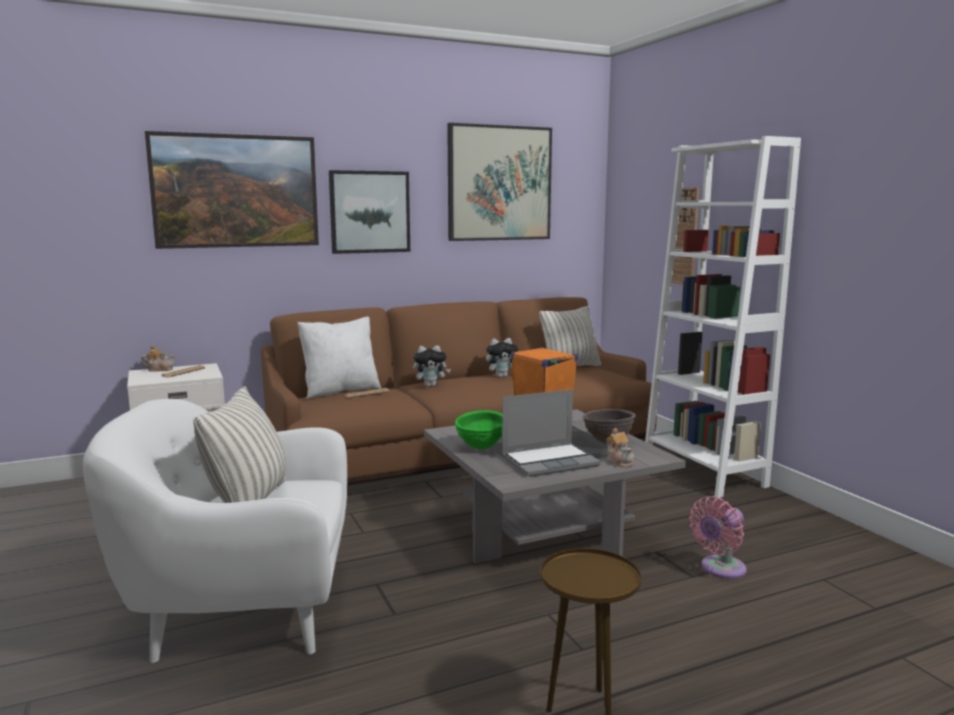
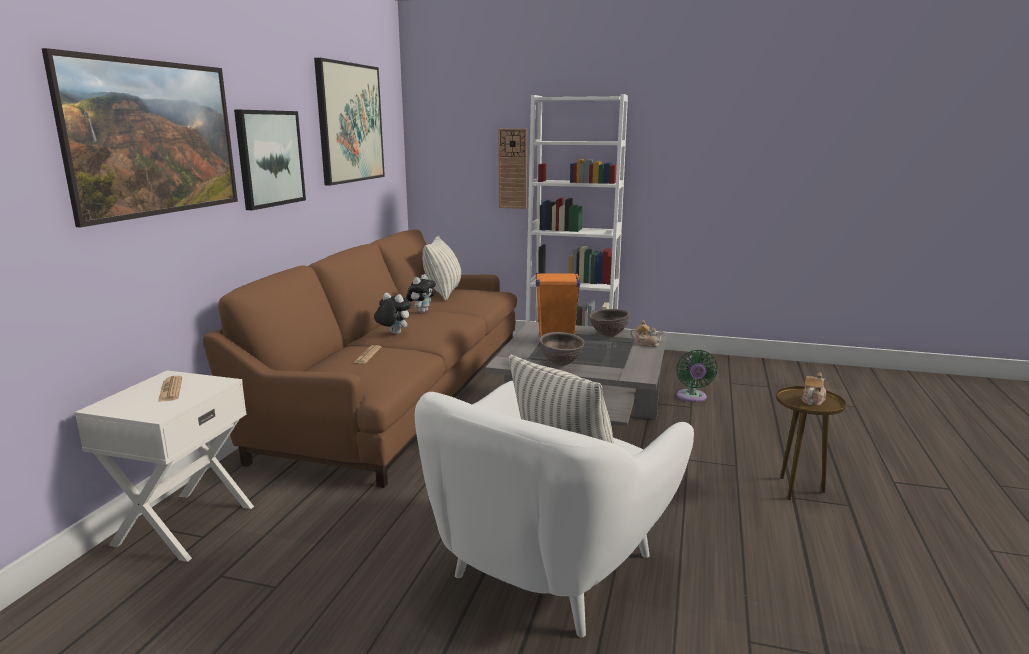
camera: 50 degrees left, 5 degrees up
teapot [141,345,175,371] -> teapot moved to [801,373,826,406]
white pillow [297,317,381,399] -> none
plush toy [413,345,451,387] -> plush toy turned 90 degrees counterclockwise [374,293,411,334]
green bowl [455,410,503,450] -> brown bowl [539,332,585,366]
laptop [502,389,601,477] -> none
pink fan [689,496,747,579] -> green fan [676,350,718,402]

